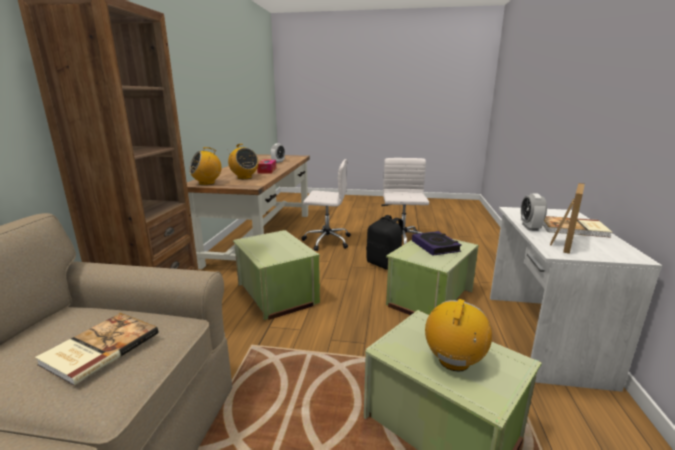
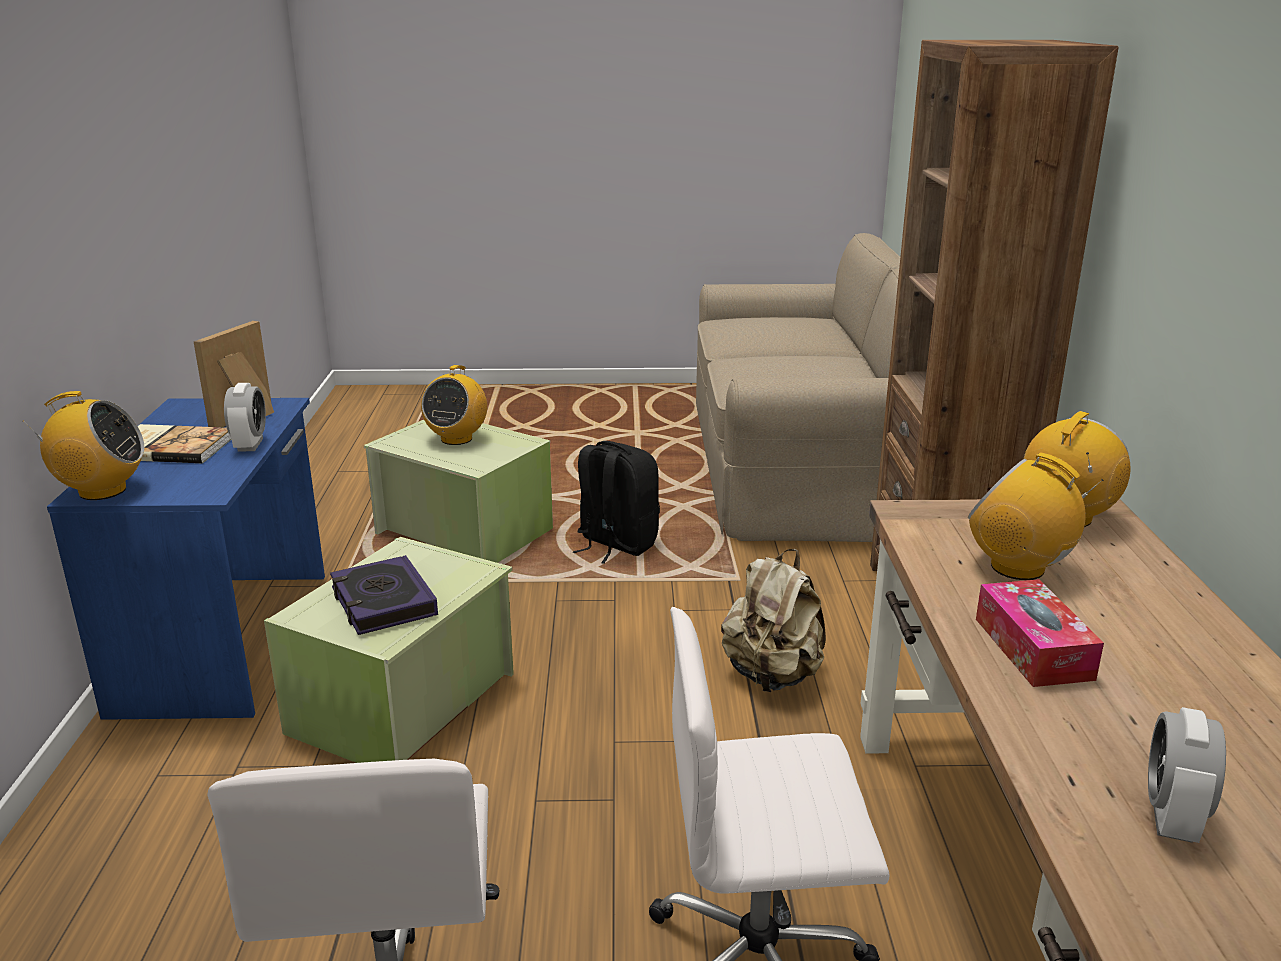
camera: 170 degrees right, 5 degrees up
book [35,313,158,386] -> none
green storage box [233,230,320,320] -> beige backpack [721,549,826,692]
black backpack [366,215,403,270] -> black backpack moved to [573,441,660,564]
white desk [490,207,663,392] -> blue desk [47,398,325,720]
none -> radio [23,391,144,500]

